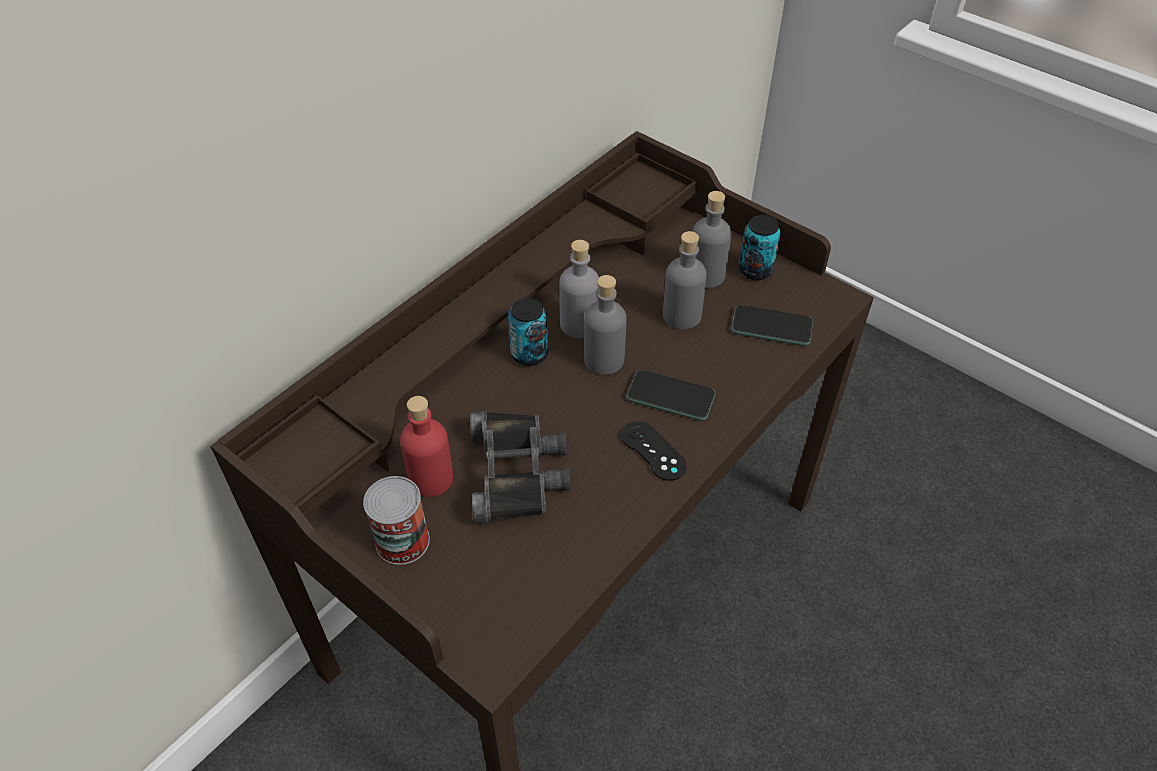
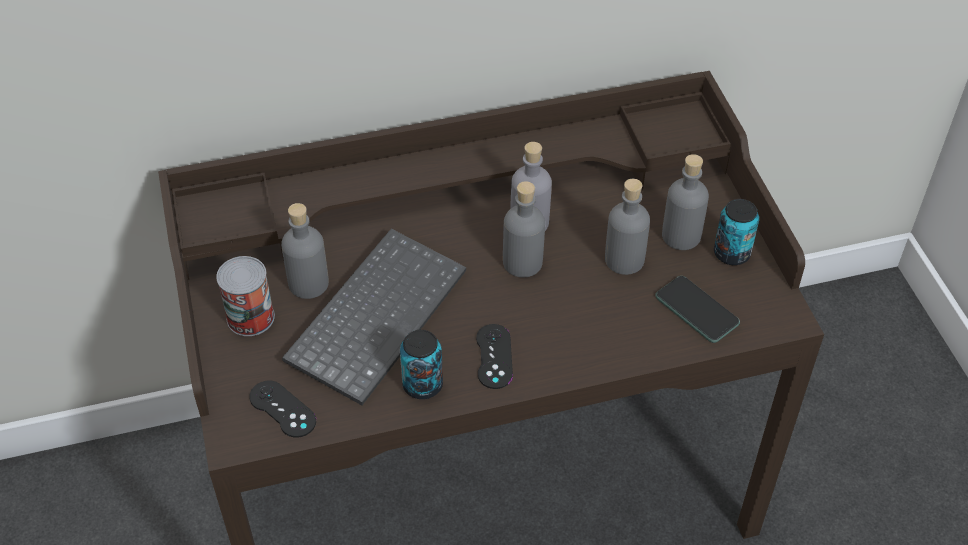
camera: 35 degrees right, 0 degrees up
red bottle [400,396,453,497] -> grey bottle [281,203,329,299]
black binoculars [470,411,571,525] -> keyboard [282,229,466,405]
can [508,298,548,366] -> can moved to [400,330,443,399]
phone [626,370,716,421] -> none
none -> black game controller [249,380,316,438]

